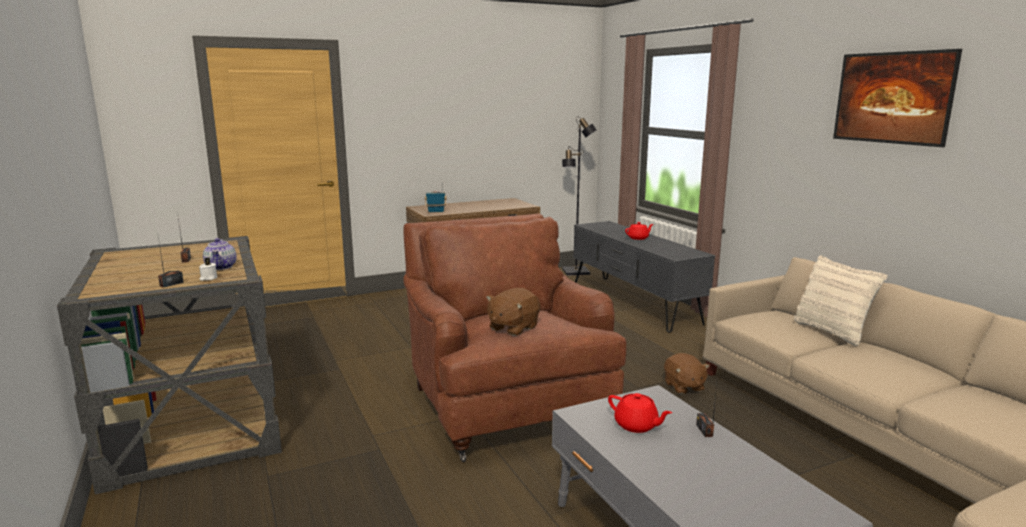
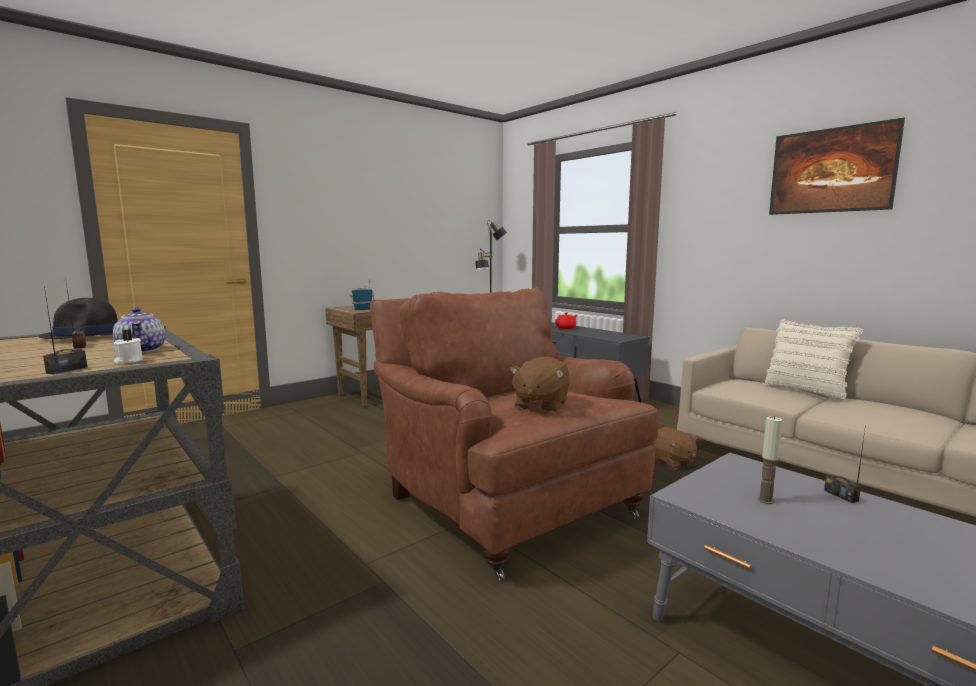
camera: 15 degrees left, 5 degrees down
red teapot [608,393,672,433] -> candle [758,416,782,504]
none -> black hat [39,298,118,339]

